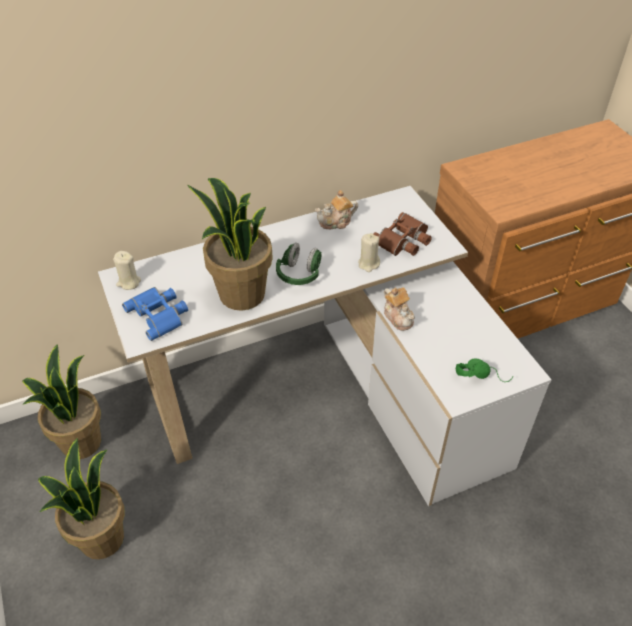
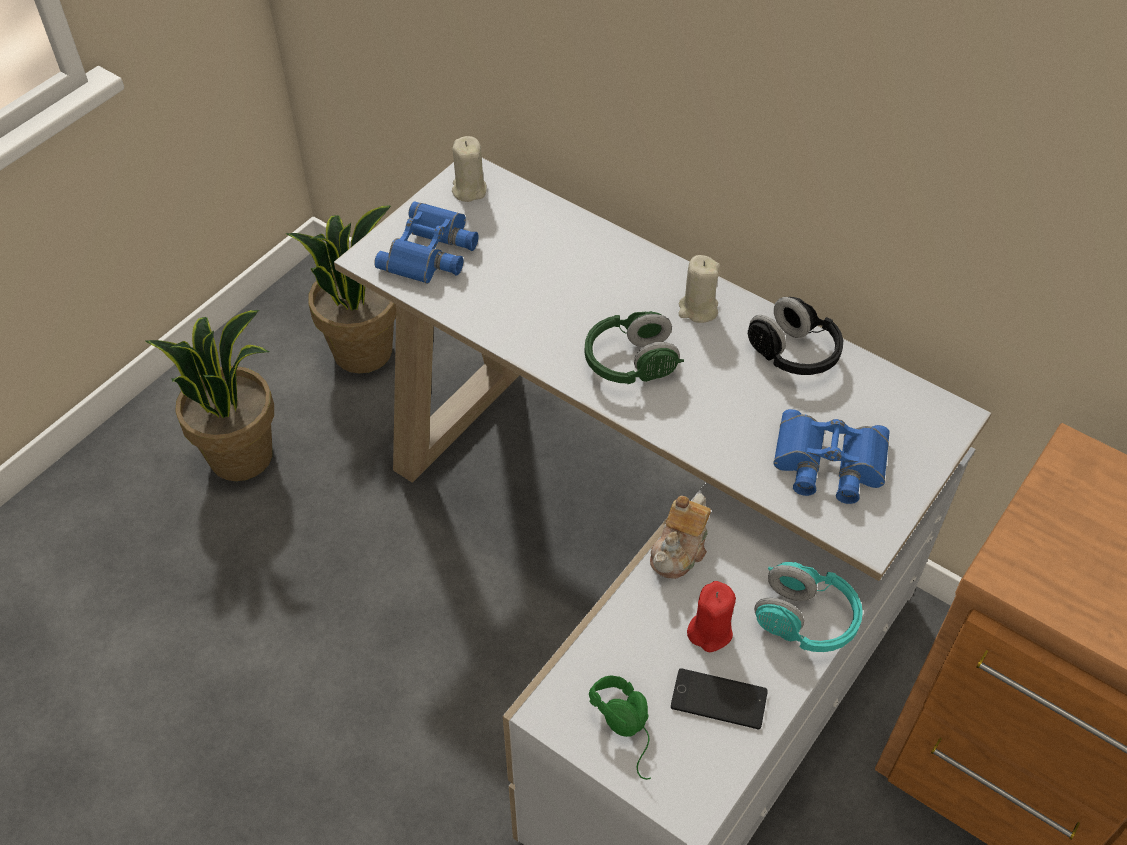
camera: 60 degrees right, 5 degrees up
potted plant [187,178,273,311] -> none
teapot [315,190,358,229] -> black headphones [748,297,843,375]
beige candle [358,233,380,272] -> beige candle moved to [678,255,720,323]
brown binoculars [373,212,432,256] -> blue binoculars [773,409,890,504]
none -> phone [671,668,768,729]
none -> red candle [687,581,736,652]
none -> turquoise headphones [754,562,863,652]

